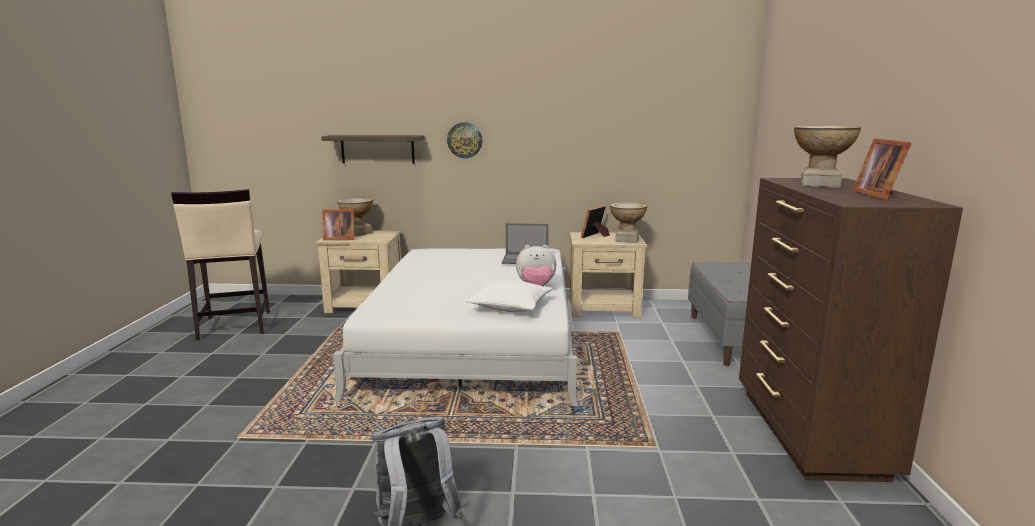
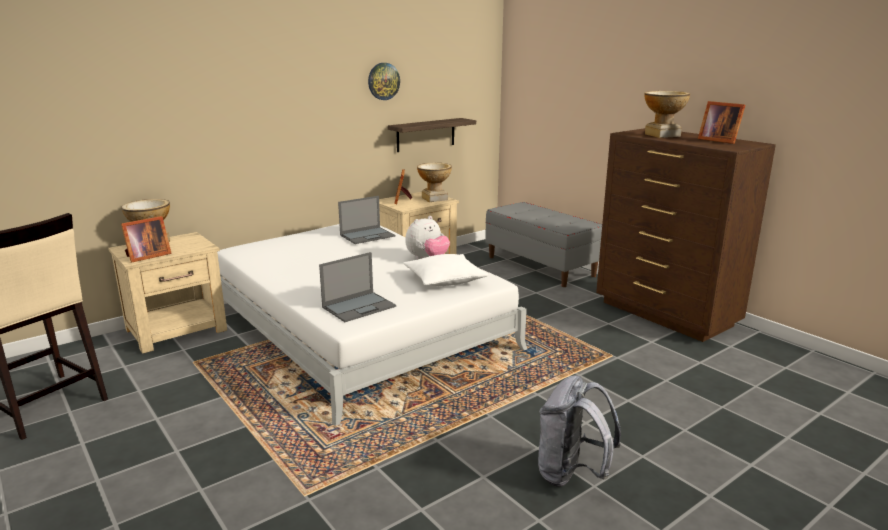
camera: 40 degrees left, 5 degrees up
shelf [321,135,424,164] -> shelf moved to [388,118,476,152]
wall clock [447,122,483,158] -> wall clock moved to [368,63,400,100]
none -> laptop [319,252,396,322]

